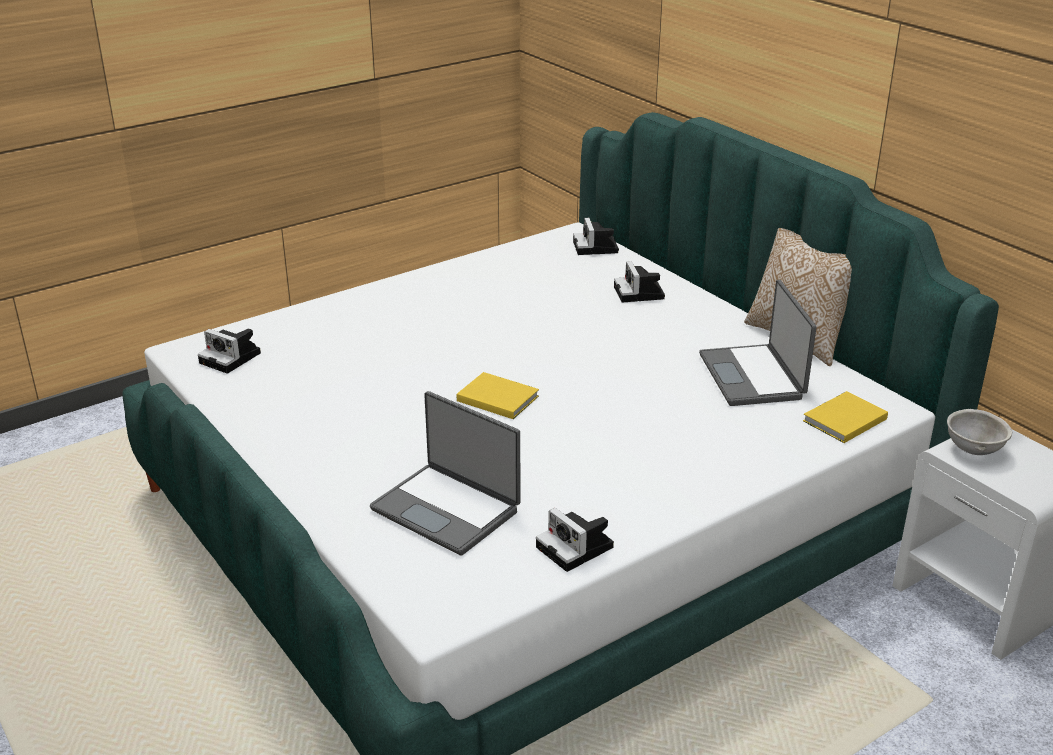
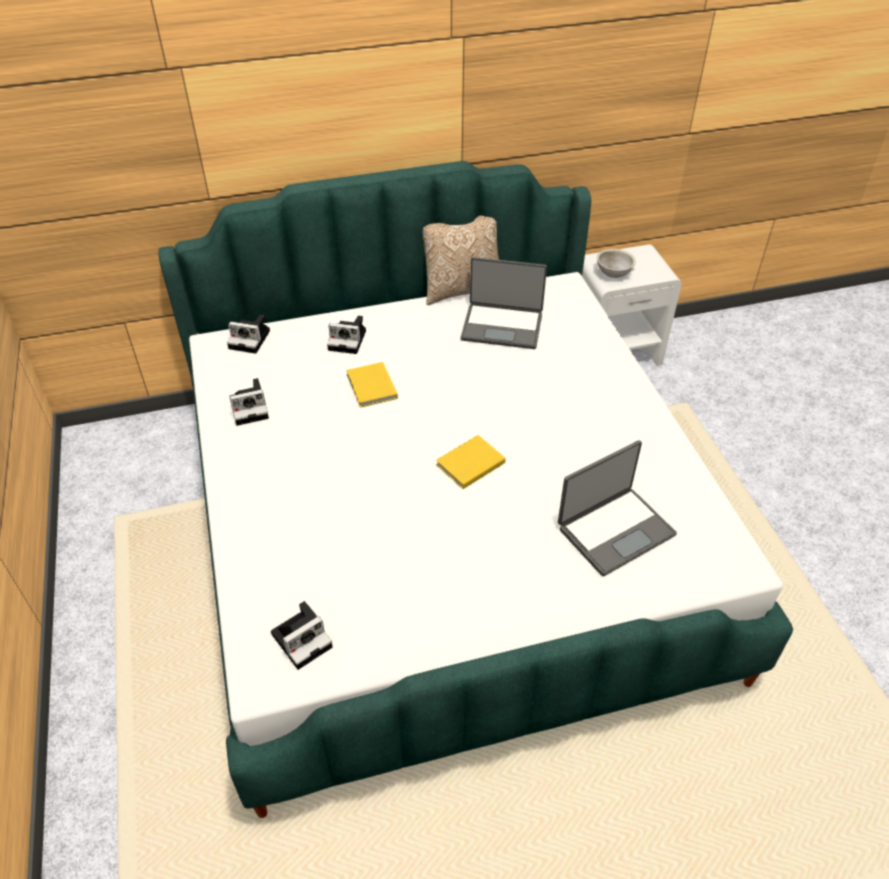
camera: 70 degrees left, 15 degrees up
camera [536,508,614,572] -> camera moved to [229,378,269,426]
yellow book [803,391,888,443] -> yellow book moved to [346,362,398,408]

